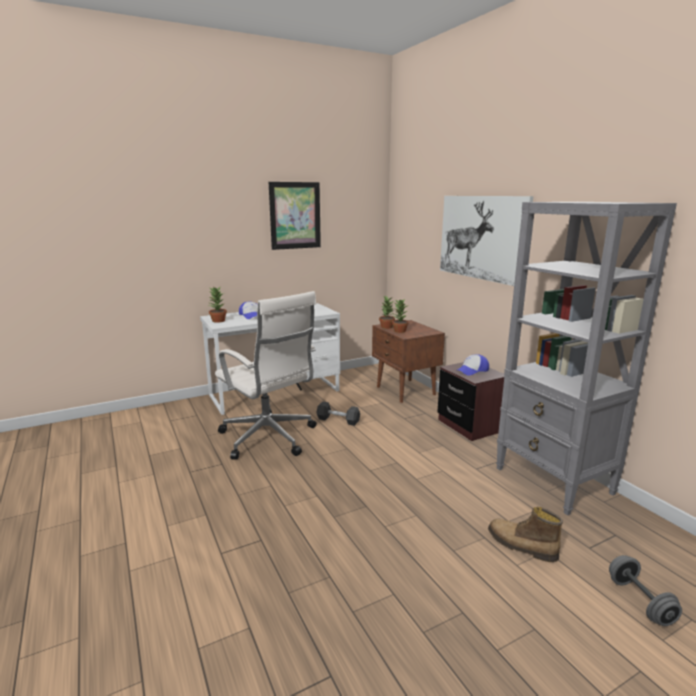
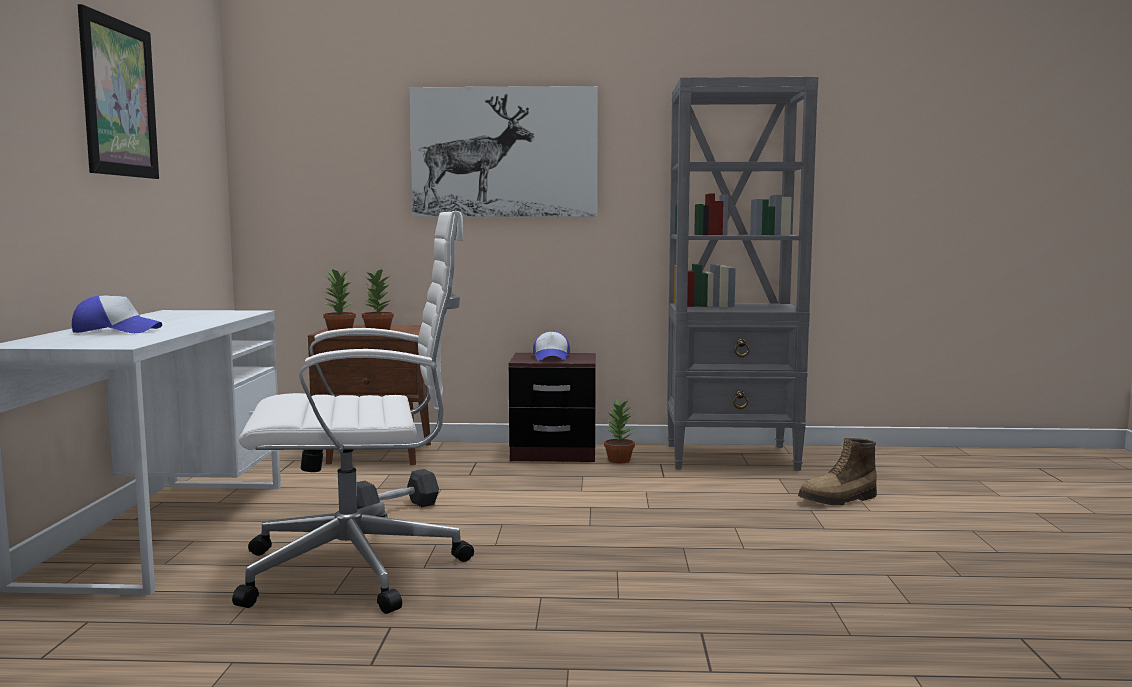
camera: 60 degrees left, 10 degrees down
potted plant [208,287,227,323] -> potted plant moved to [604,399,635,463]
grey dumbbell [609,555,682,626] -> none

